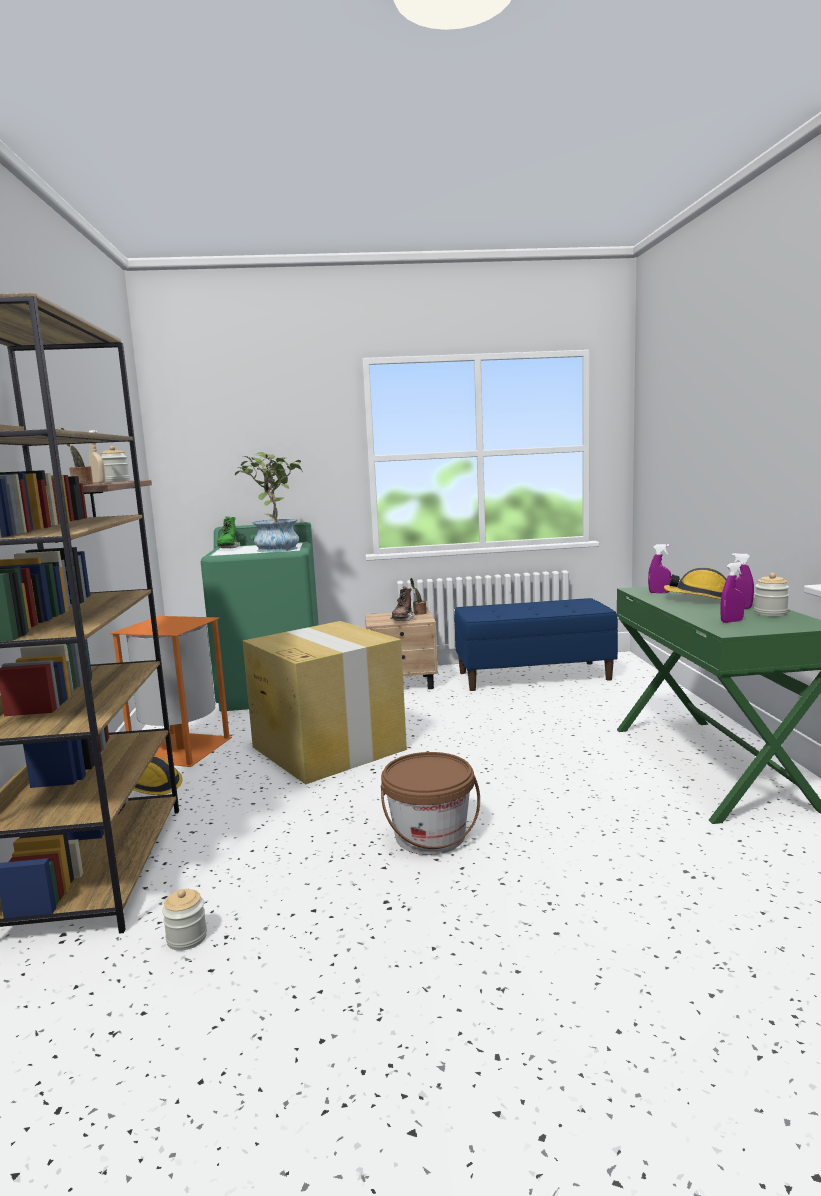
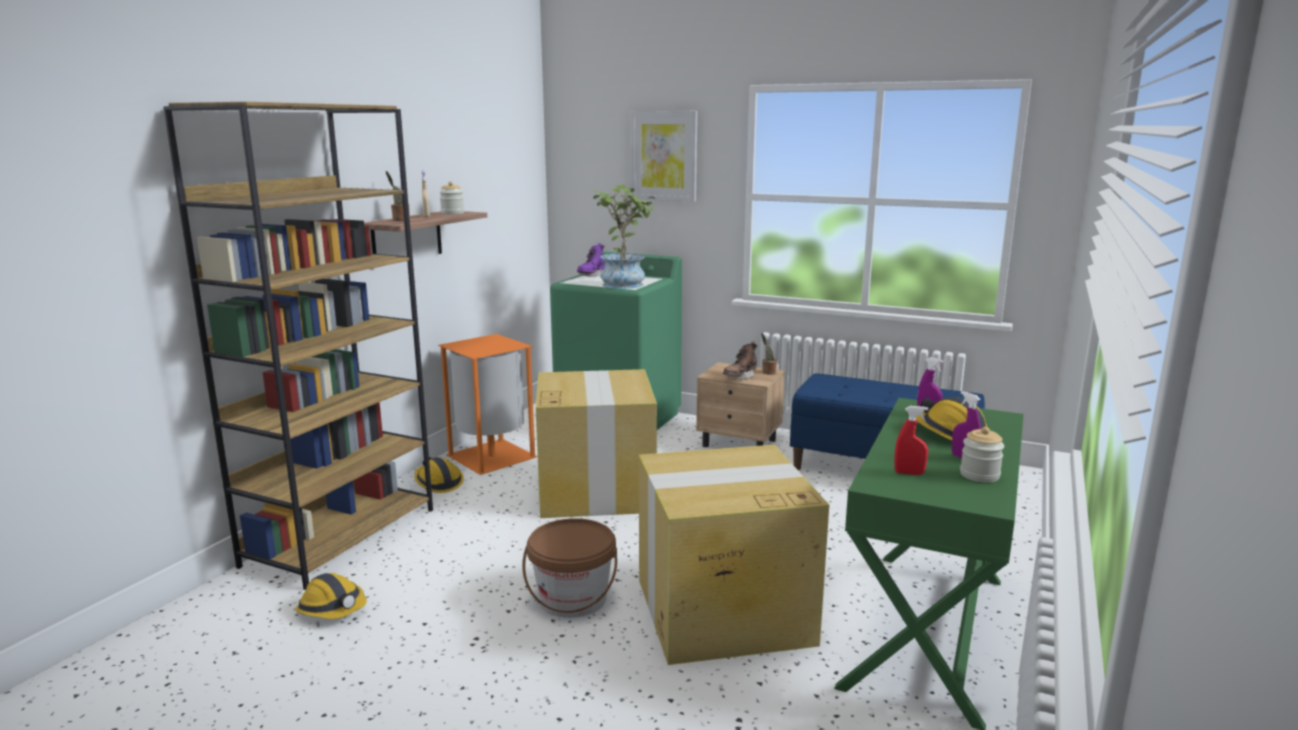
camera: 30 degrees right, 5 degrees up
jar [162,889,207,951] -> hard hat [295,573,367,619]
green boot [215,516,240,548] -> purple boot [577,243,605,277]
purple spray bottle [720,562,745,623] -> red spray bottle [894,406,928,475]
none -> picture [631,111,697,201]
none -> cardboard box [639,445,829,665]

